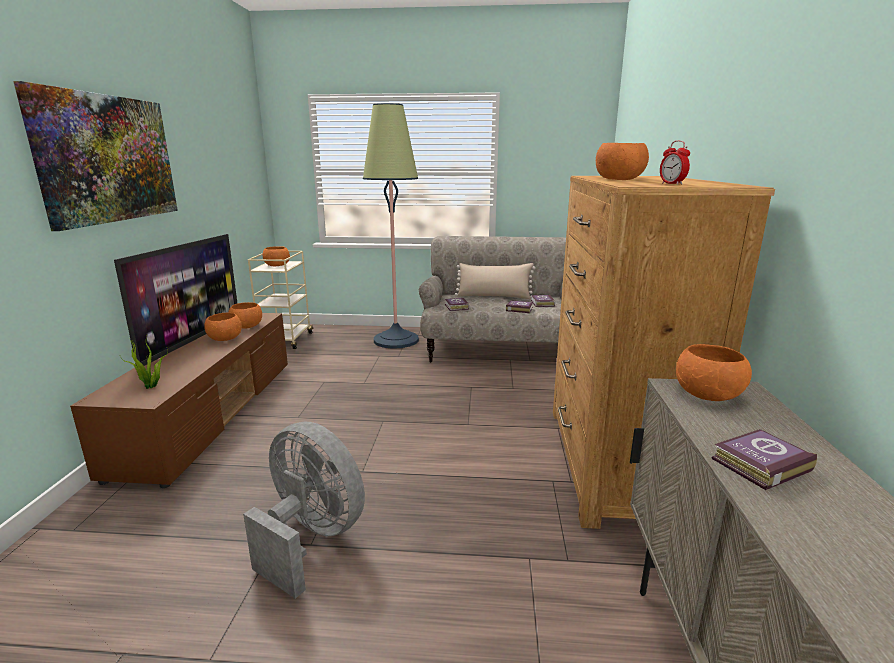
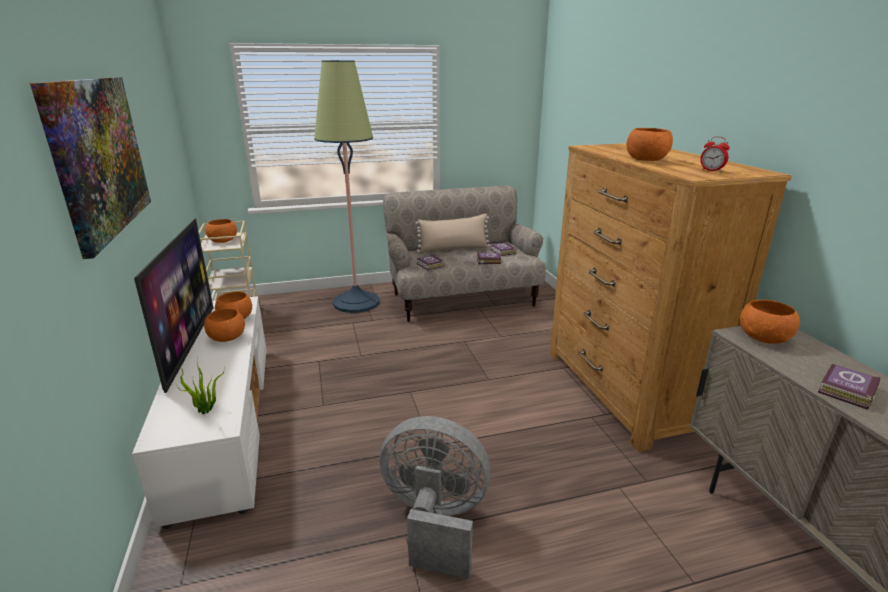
camera: 20 degrees left, 5 degrees up
brown tv stand [70,313,288,488] -> white tv stand [132,296,266,529]

